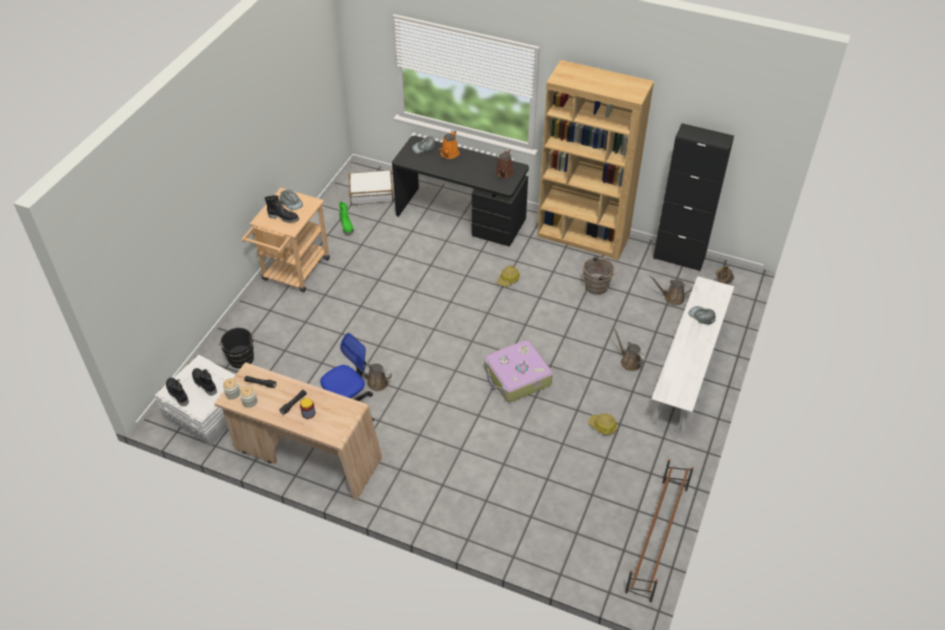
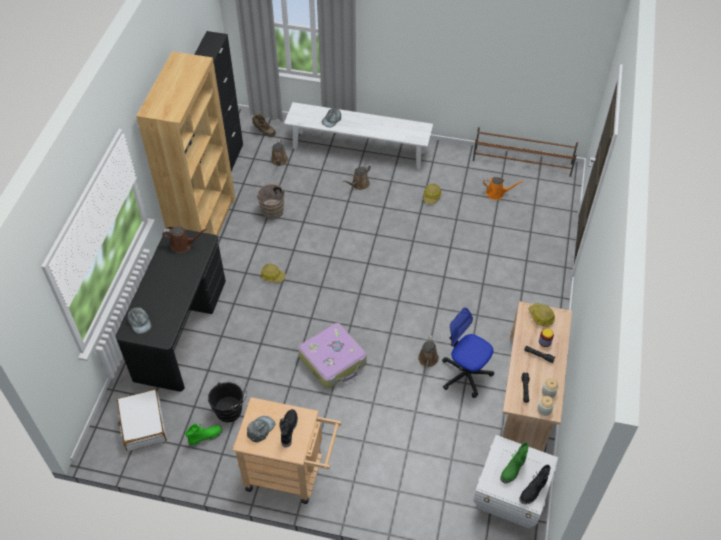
camera: 100 degrees left, 5 degrees up
black boot [192,368,217,396] -> green boot [500,443,528,483]
black bucket [218,328,254,368] -> black bucket moved to [208,380,247,422]
orange watering can [439,130,460,159] -> orange watering can moved to [483,177,524,200]
suitcase [484,340,553,402] -> suitcase moved to [298,323,366,389]
none -> hard hat [528,303,555,327]

